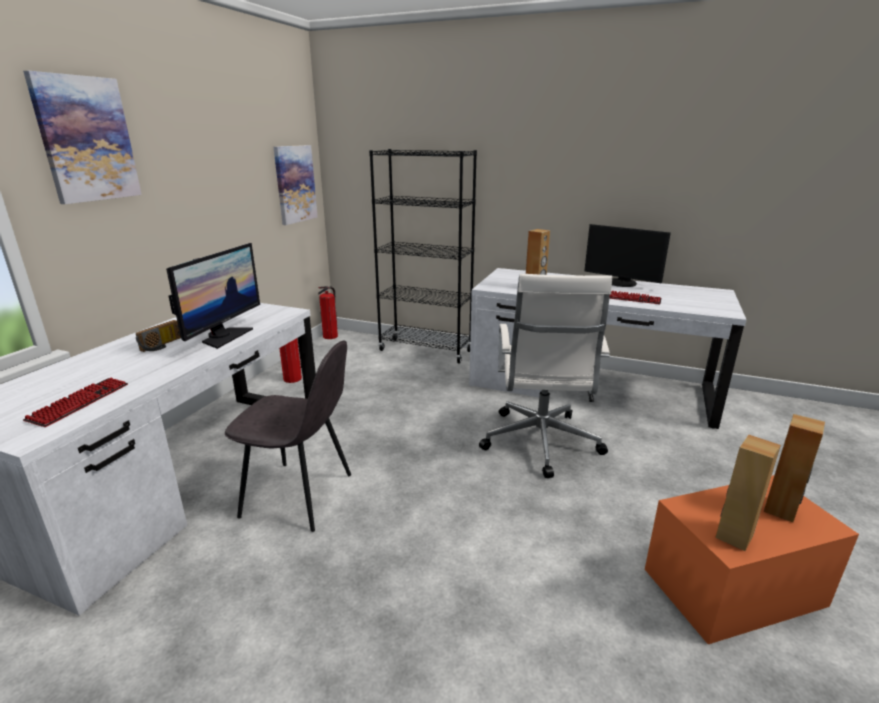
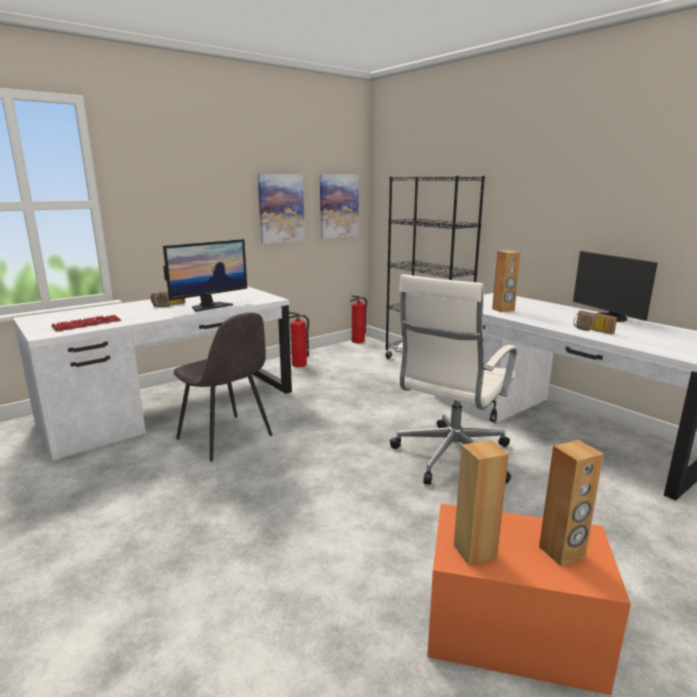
camera: 30 degrees right, 5 degrees down
picture [23,71,142,204] -> picture moved to [258,174,305,244]
keyboard [609,291,661,304] -> radio [573,310,617,335]

